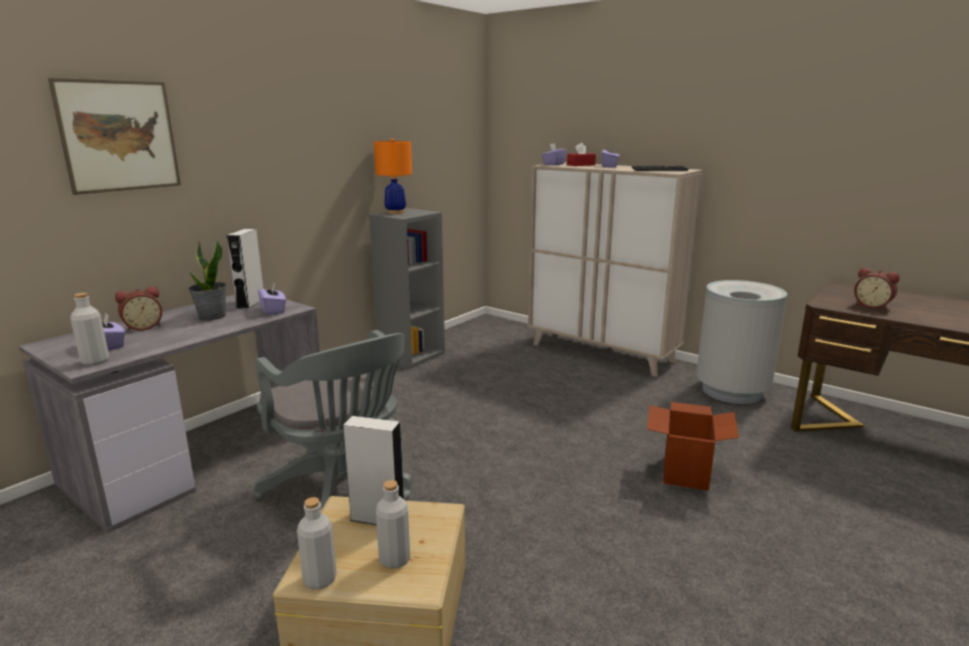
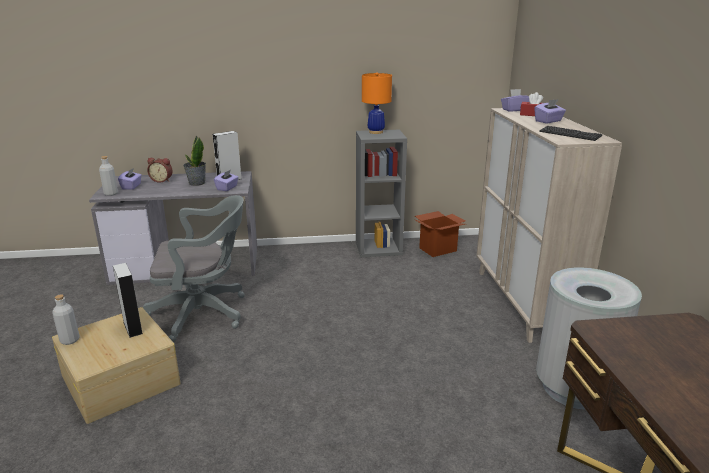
camera: 45 degrees right, 5 degrees up
picture [48,78,181,195] -> none
grey office chair [254,330,412,511] -> grey office chair turned 105 degrees counterclockwise [143,195,244,342]
grey bottle [376,480,410,569] -> none
cardboard box [647,402,739,491] -> cardboard box moved to [415,211,465,257]
alarm clock [854,268,900,310] -> none

